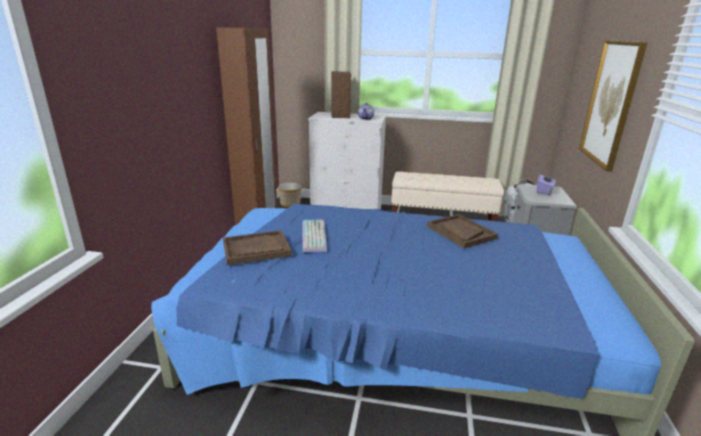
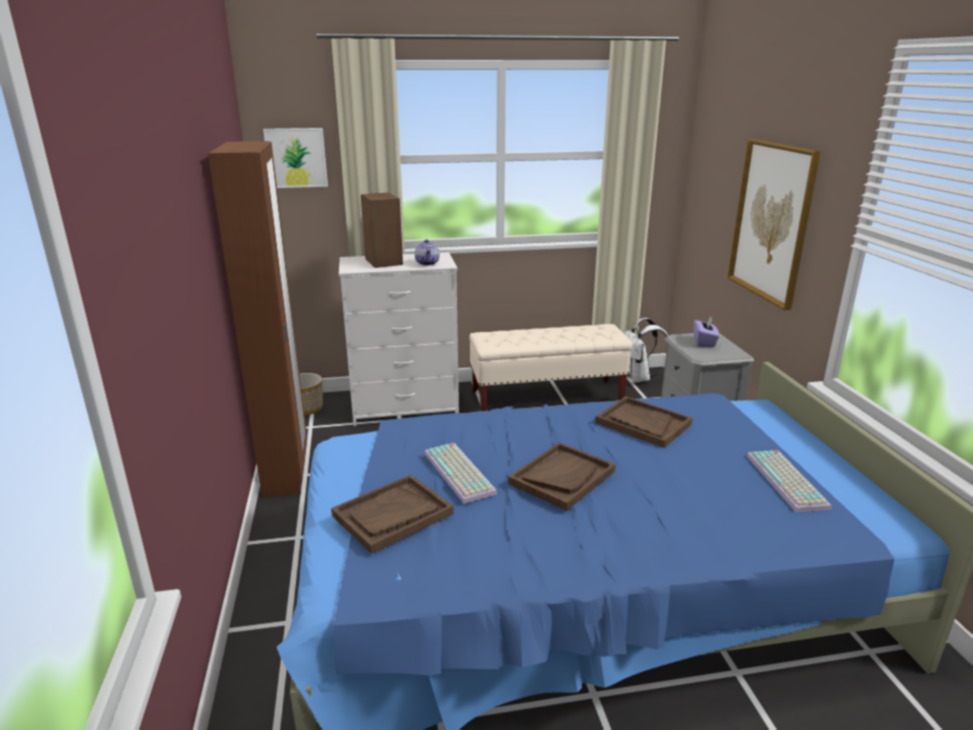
camera: 20 degrees left, 0 degrees up
none -> picture [263,128,328,188]
none -> brown tray [508,442,616,511]
none -> keyboard [747,450,832,512]

